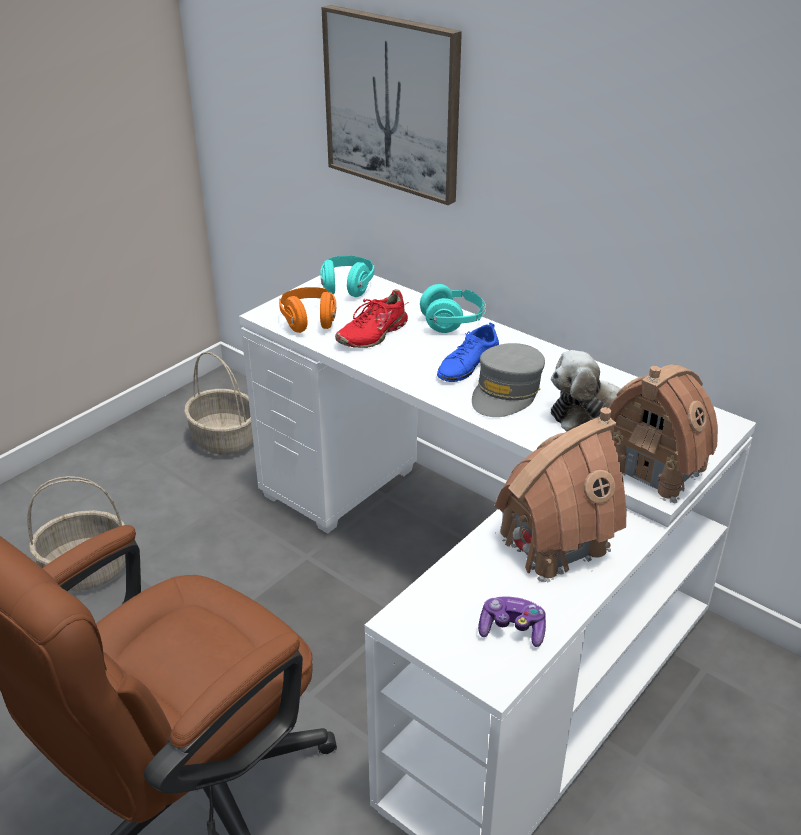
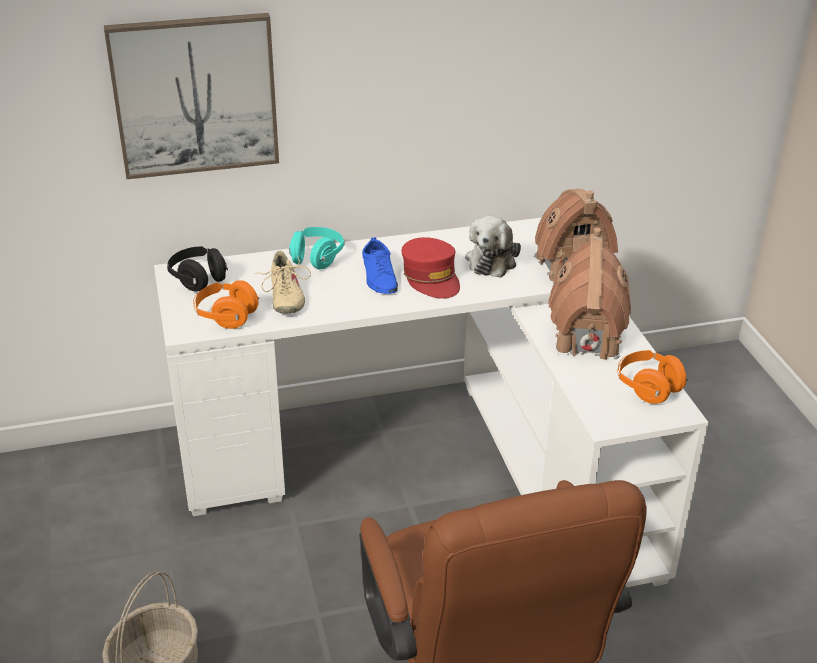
camera: 55 degrees left, 0 degrees up
basket [184,352,253,455] -> none
turquoise headphones [320,256,374,297] -> black headphones [167,246,228,291]
red shoe [335,289,409,348] -> beige shoe [255,251,311,314]
grey cap [472,343,545,417] -> red cap [402,237,460,299]
game controller [478,596,546,647] -> orange headphones [617,350,688,404]

